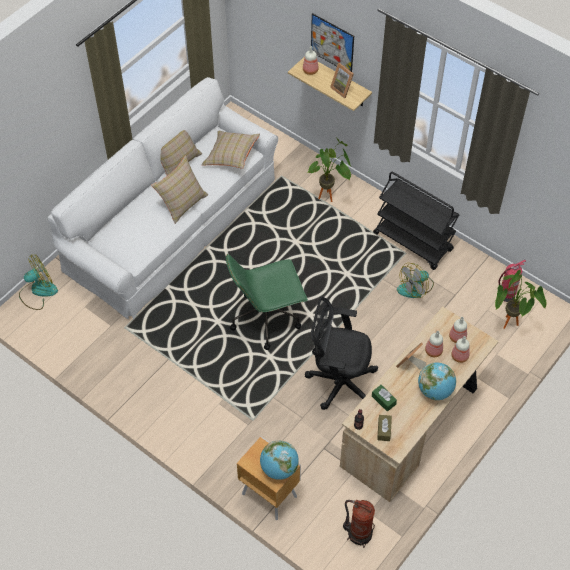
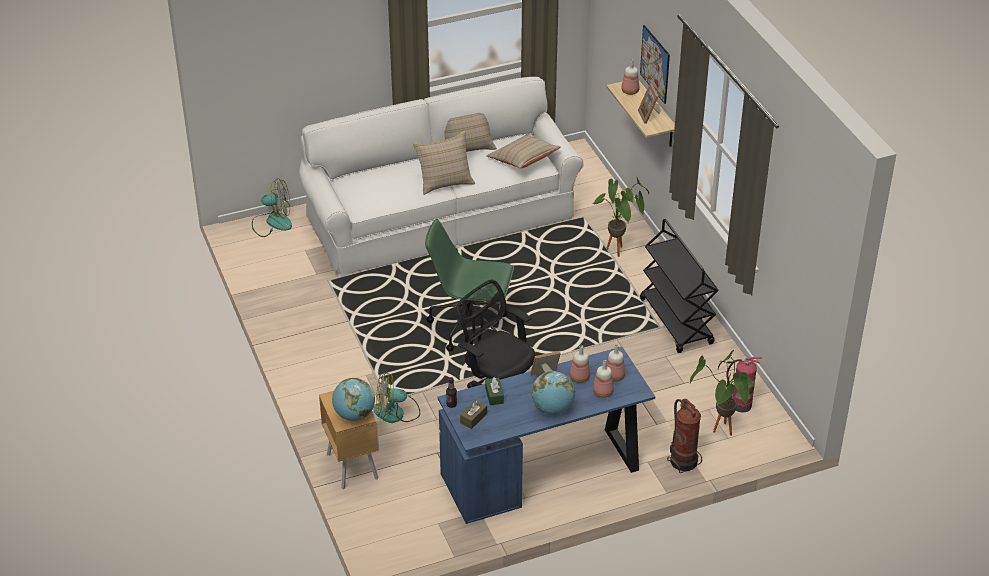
camera: 30 degrees right, 15 degrees down
beige desk [340,307,499,502] -> blue desk [438,347,655,524]
fire extinguisher [343,500,375,548] -> fire extinguisher moved to [667,399,702,473]
fan [397,263,434,298] -> fan moved to [374,372,420,423]

